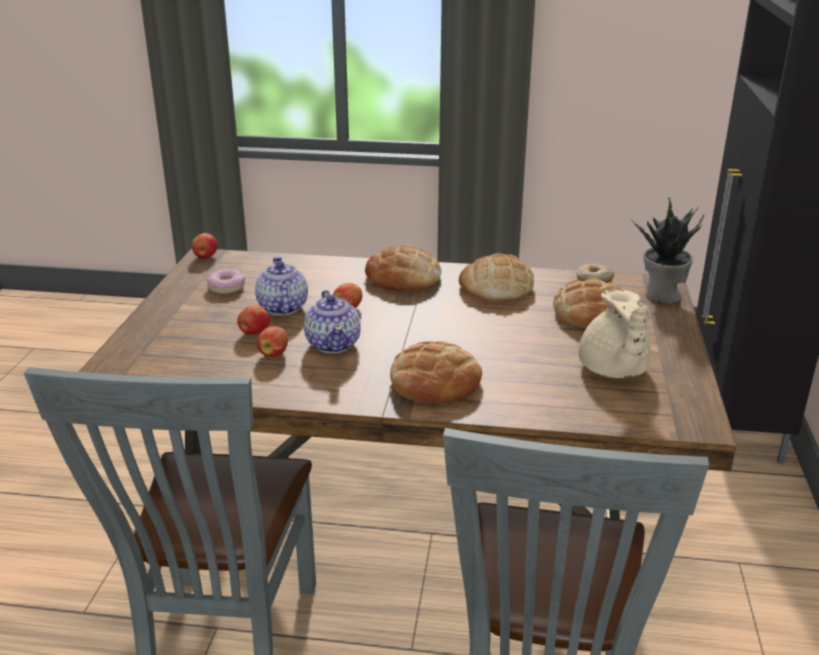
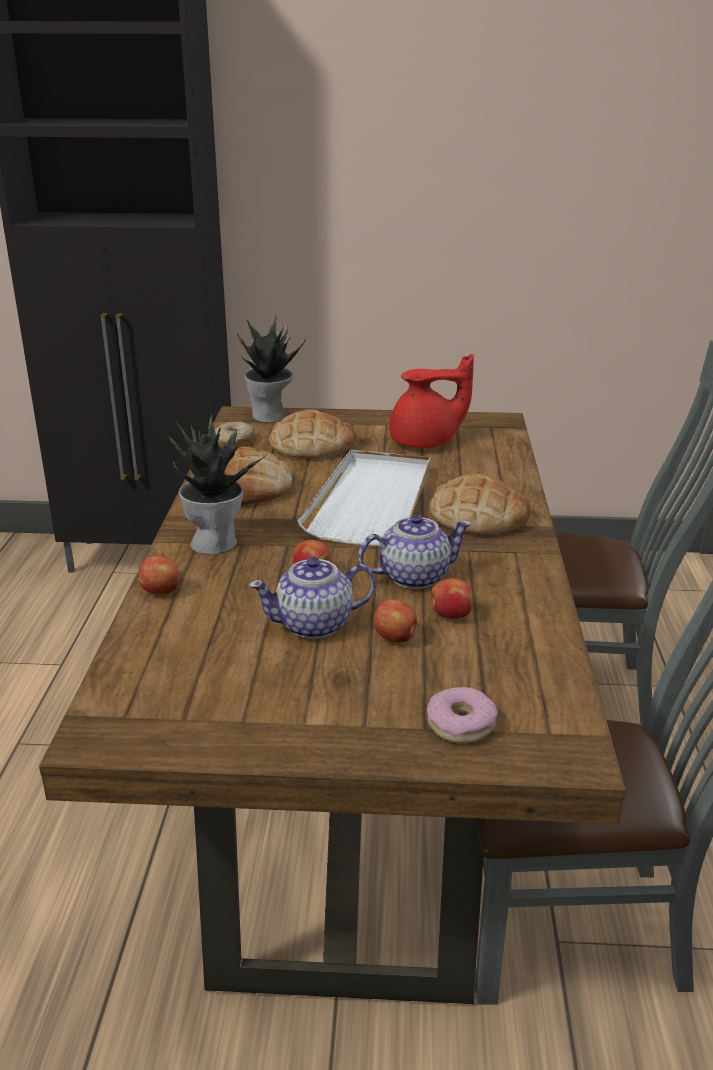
camera: 95 degrees left, 0 degrees up
apple [192,233,218,258] -> apple moved to [139,556,179,595]
donut [207,269,245,294] -> donut moved to [427,687,498,743]
bread [365,245,441,291] -> potted plant [167,414,266,555]
beige teapot [579,289,651,378] -> red teapot [389,354,474,448]
none -> white tray [297,450,430,546]

